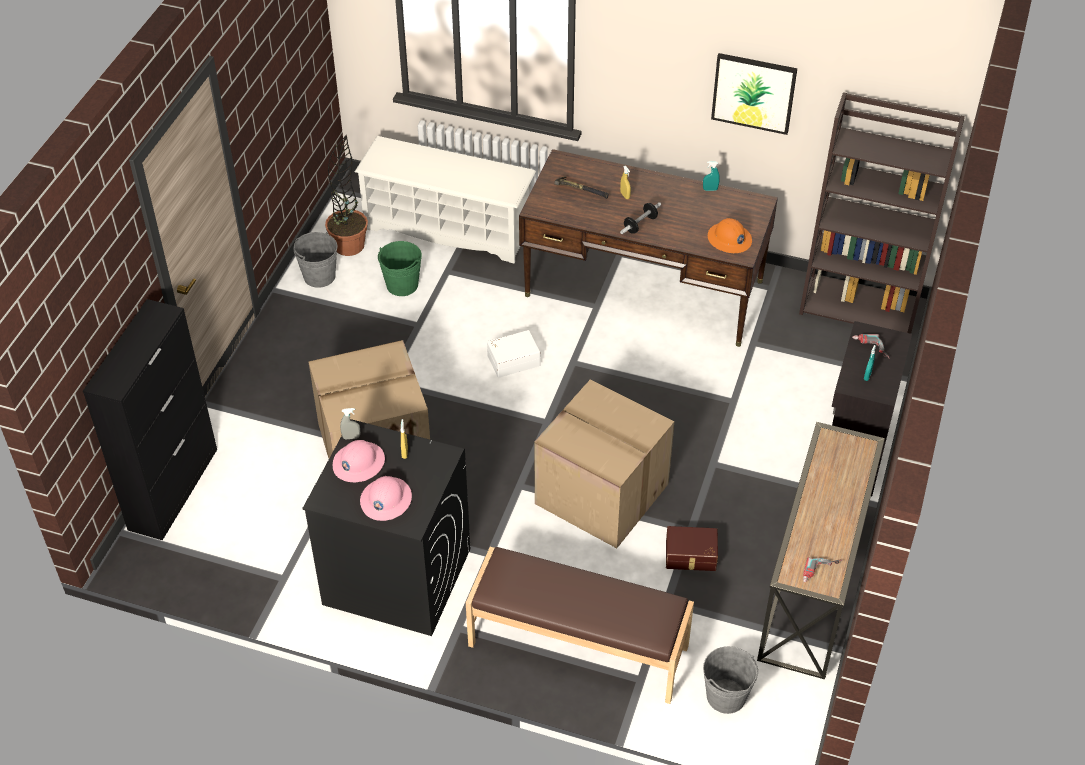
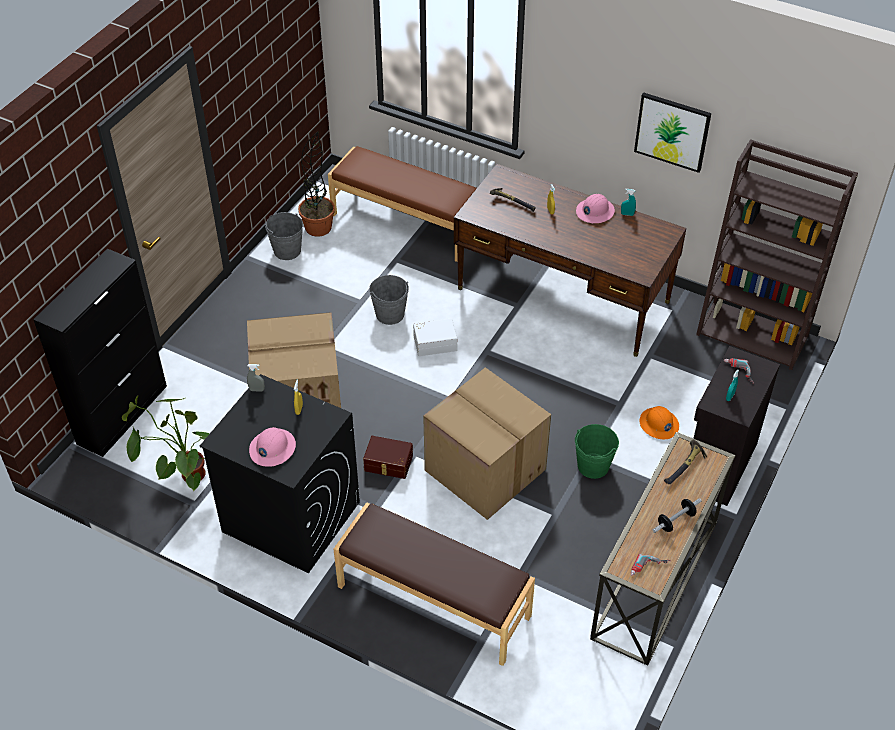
camera: 10 degrees right, 0 degrees up
pink hard hat [333,440,385,483] -> pink hard hat moved to [576,194,615,223]
white shoe rack [355,136,536,264] -> brown bench [328,146,477,262]
green bucket [378,241,422,296] -> green bucket moved to [575,424,619,479]
dumbbell [620,202,661,234] -> dumbbell moved to [653,498,702,533]
brown storage box [666,526,718,571] -> brown storage box moved to [363,436,413,479]
grey bucket [703,646,758,714] -> grey bucket moved to [369,275,409,325]
orange hard hat [708,218,752,253] -> orange hard hat moved to [640,406,679,439]
none -> potted plant [122,396,210,491]
none -> hammer [664,439,707,484]

